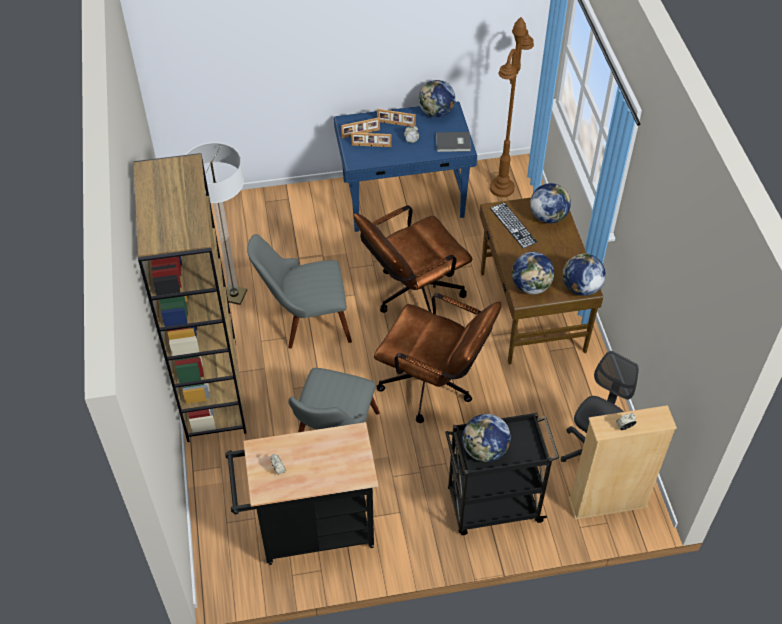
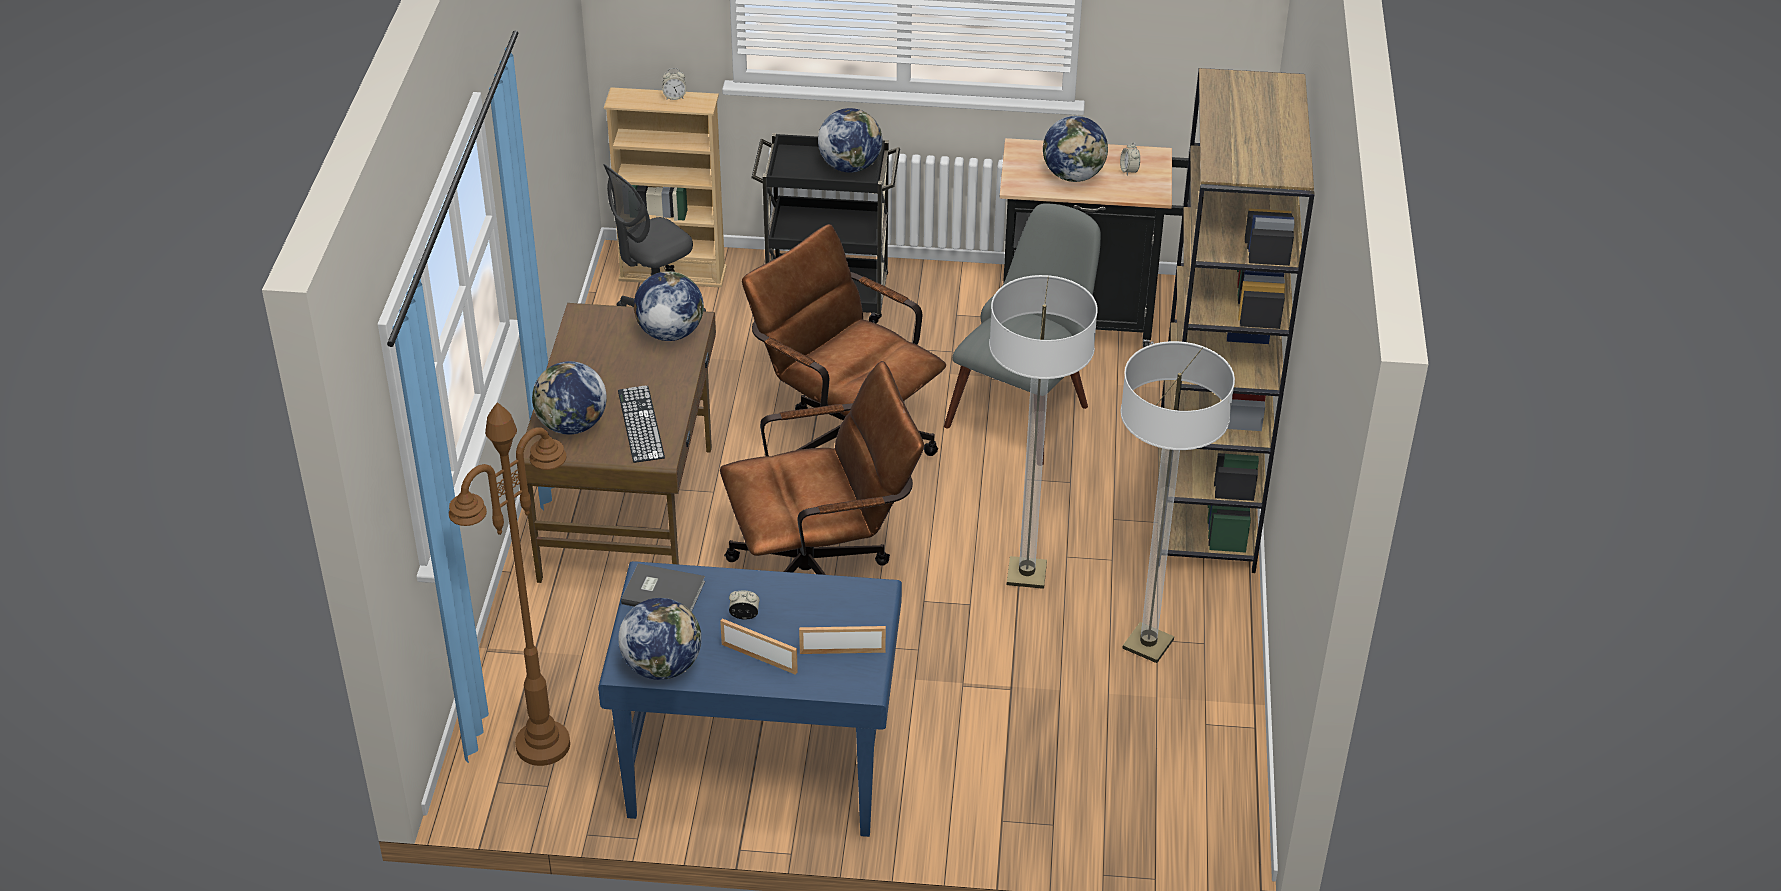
camera: 165 degrees left, 10 degrees down
grey chair [247,234,352,349] -> floor lamp [989,275,1098,589]
picture frame [351,132,391,147] -> none
globe [563,254,606,296] -> globe moved to [1043,116,1108,182]

